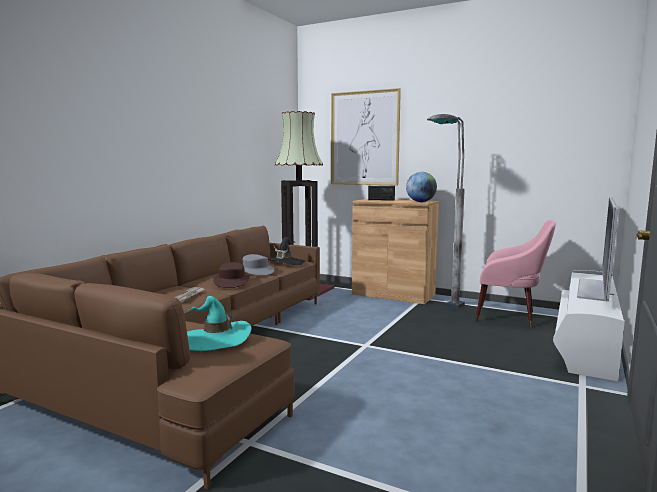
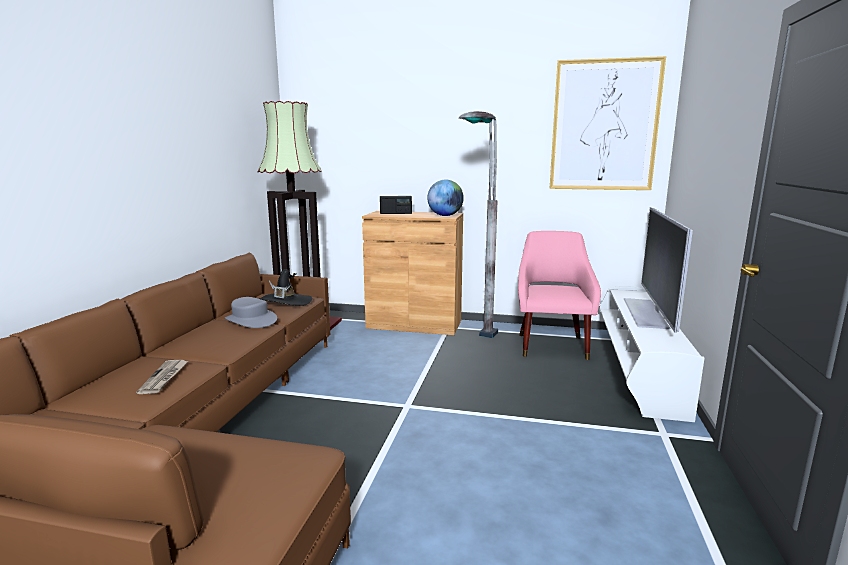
camera: 15 degrees left, 5 degrees up
turquoise hat [187,296,252,351] -> none
brown hat [213,262,250,288] -> none
picture [331,88,401,186] -> picture moved to [549,56,666,190]
pink armchair [475,220,556,328] -> pink armchair turned 90 degrees counterclockwise [518,231,601,360]

